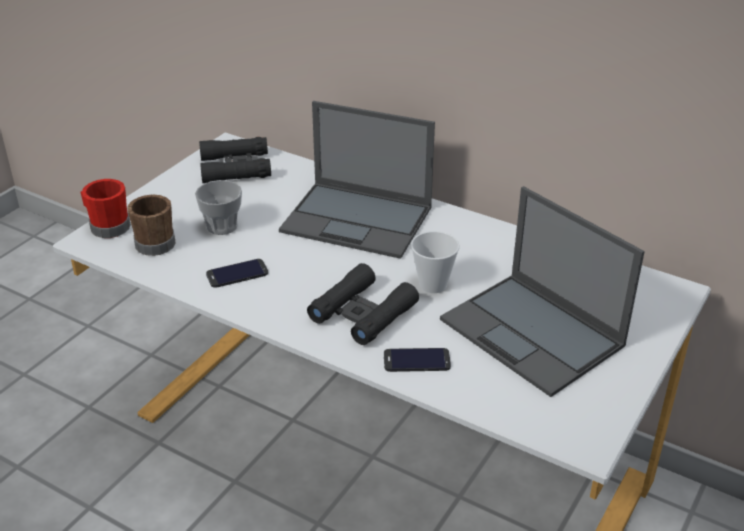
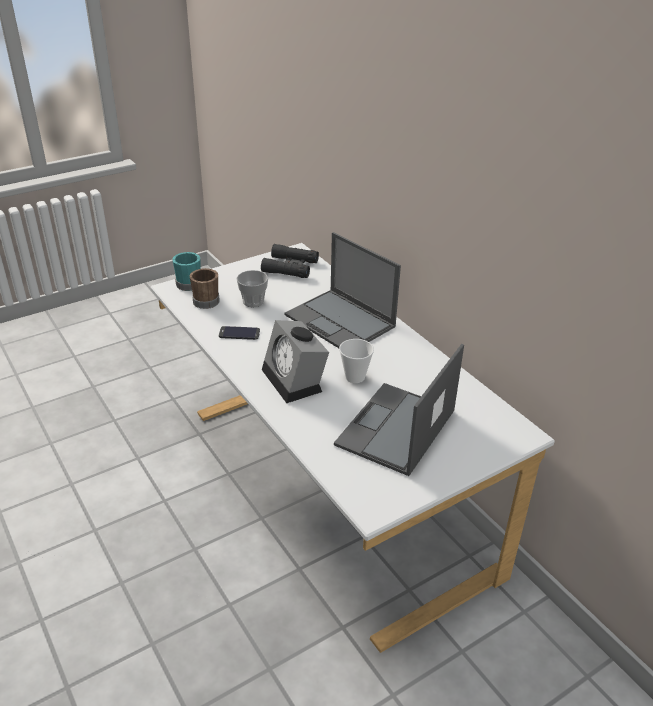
camera: 25 degrees right, 0 degrees up
red mug [80,179,131,238] -> turquoise mug [172,252,200,291]
black binoculars [307,263,419,345] -> alarm clock [262,320,329,403]
phone [384,348,451,372] -> none
laptop [440,186,645,397] -> laptop turned 45 degrees clockwise [334,344,464,476]

